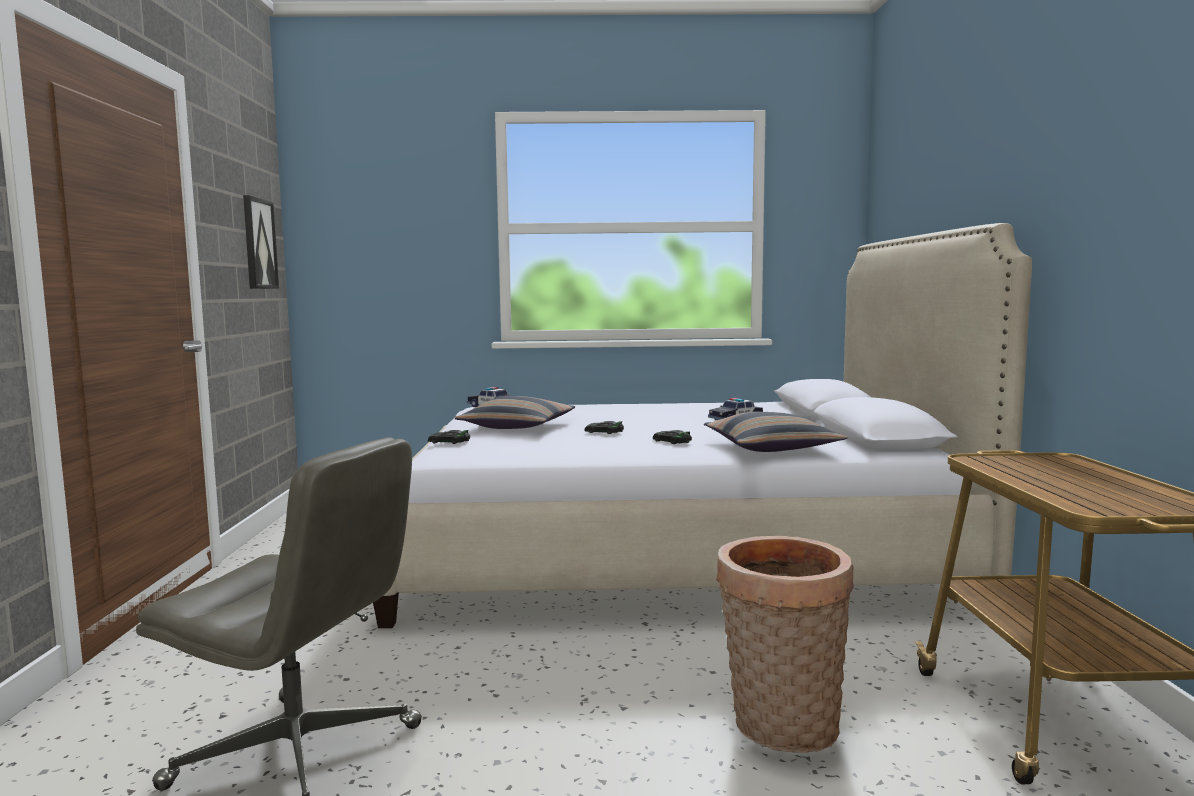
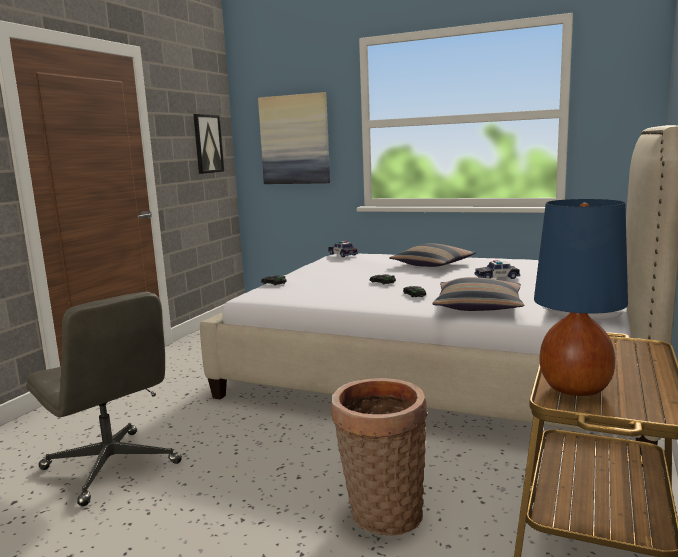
camera: 25 degrees right, 5 degrees up
pillow [455,396,575,429] -> pillow moved to [390,243,476,267]
none -> picture [258,92,330,184]
none -> blue table lamp [534,199,628,396]

